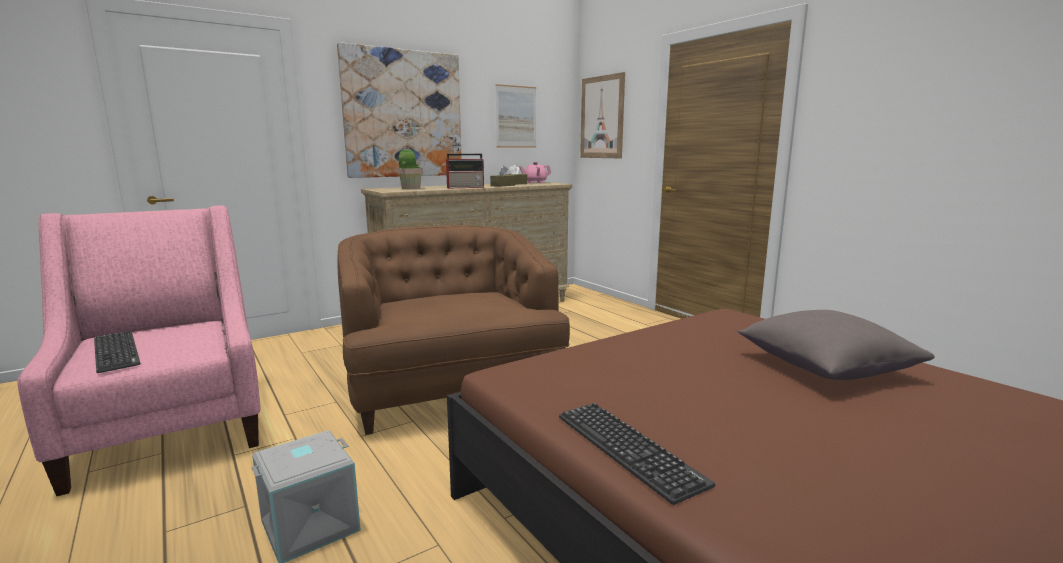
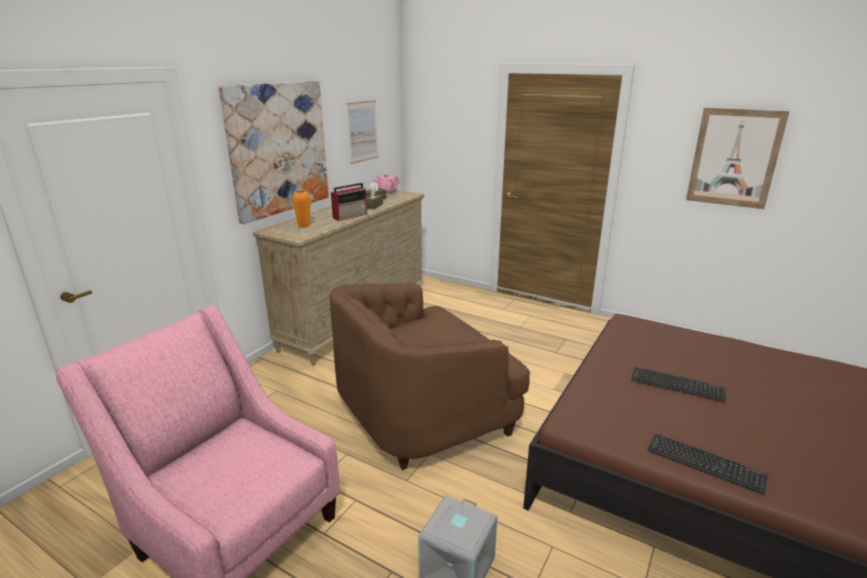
camera: 25 degrees left, 10 degrees up
keyboard [94,331,141,373] -> keyboard moved to [631,367,726,402]
brown armchair [337,225,570,435] -> brown armchair turned 75 degrees counterclockwise [329,282,530,470]
potted plant [397,147,423,189] -> orange vase [292,190,311,228]
picture [580,72,625,158] -> picture moved to [686,108,790,209]
grey pillow [737,310,935,380] -> none

